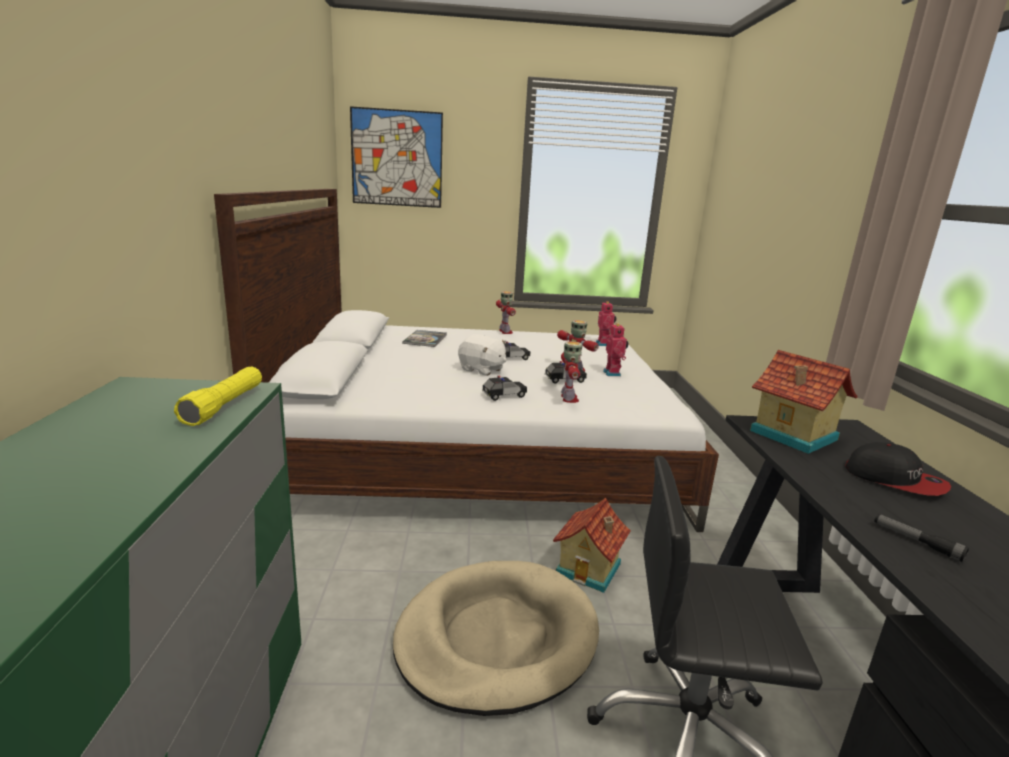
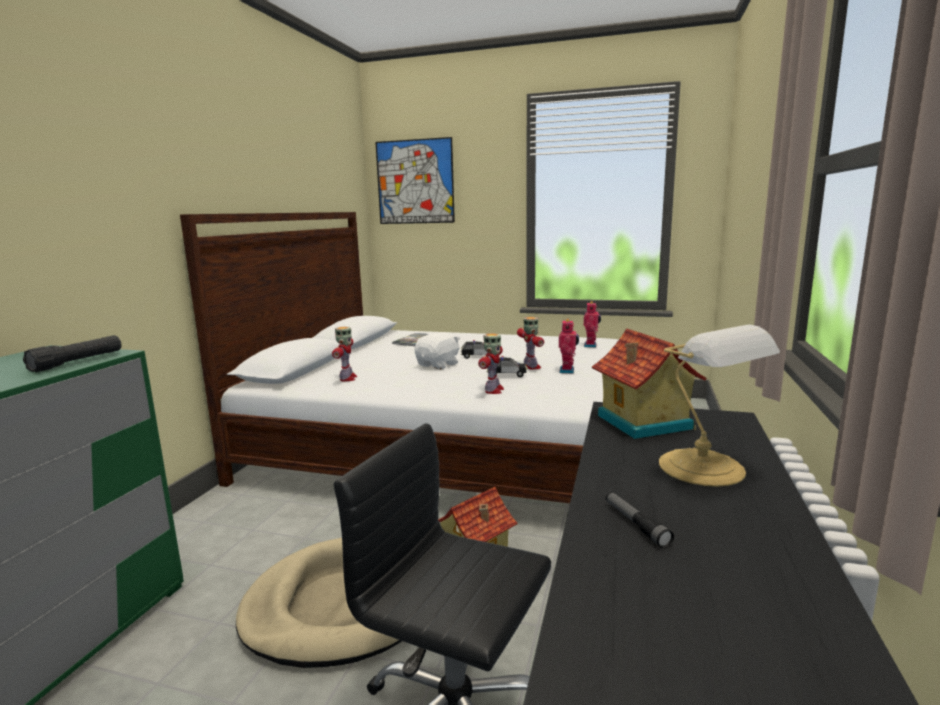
camera: 20 degrees right, 5 degrees down
yellow flashlight [174,367,262,426] -> black flashlight [23,335,122,372]
white plush toy [458,334,506,376] -> white plush toy turned 105 degrees counterclockwise [415,332,460,369]
toy car [482,376,527,401] -> none
toy robot [496,291,516,334] -> toy robot moved to [332,327,357,381]
cap [845,442,951,496] -> table lamp [659,324,780,487]

